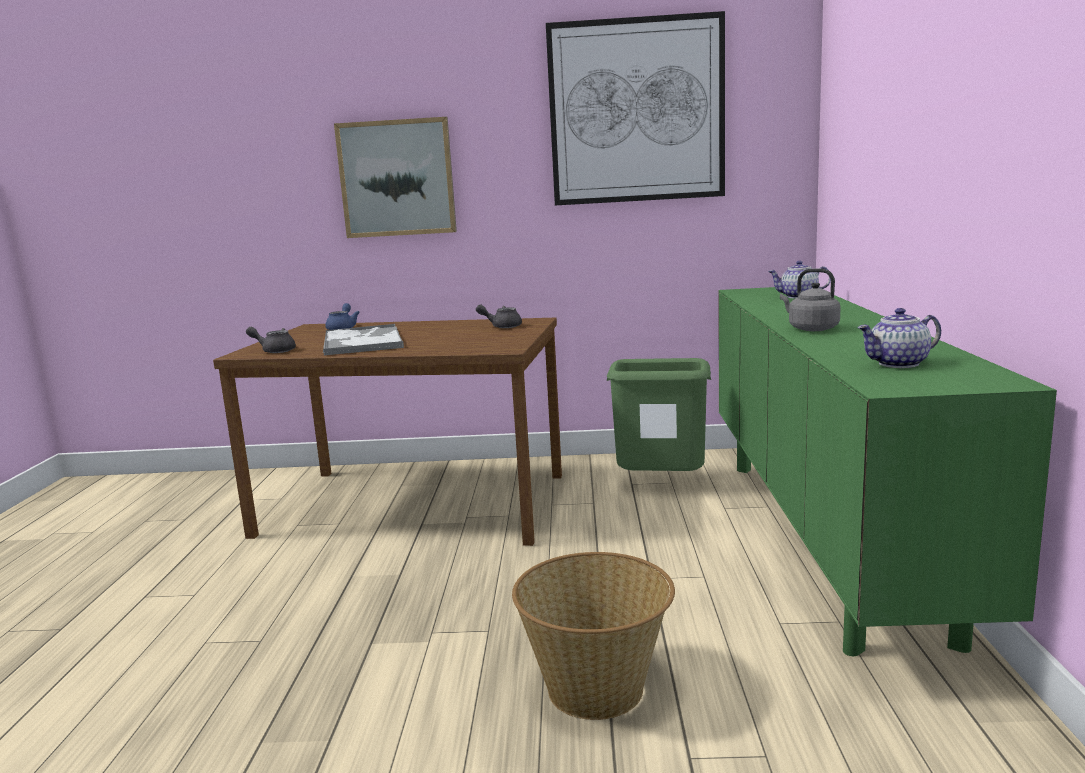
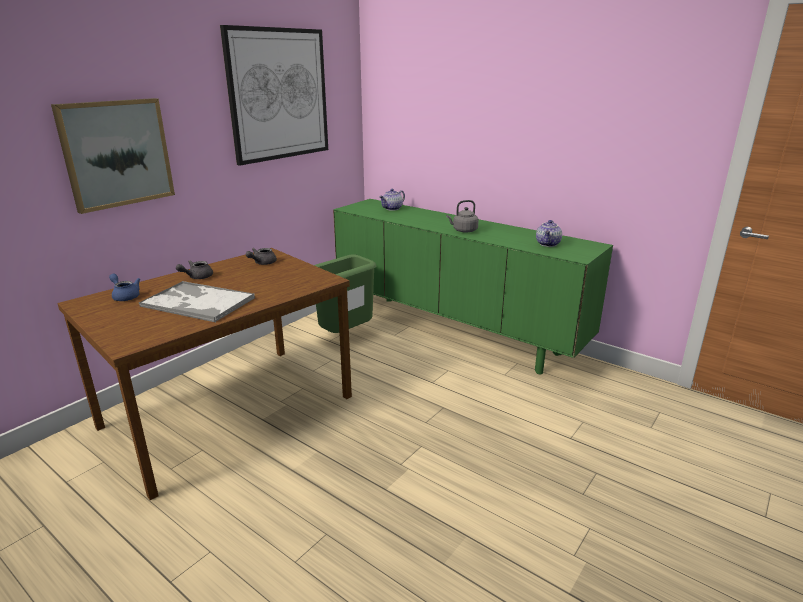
camera: 55 degrees left, 10 degrees up
grey teapot [246,327,296,353] -> grey teapot moved to [176,260,213,279]
basket [512,552,675,720] -> none

